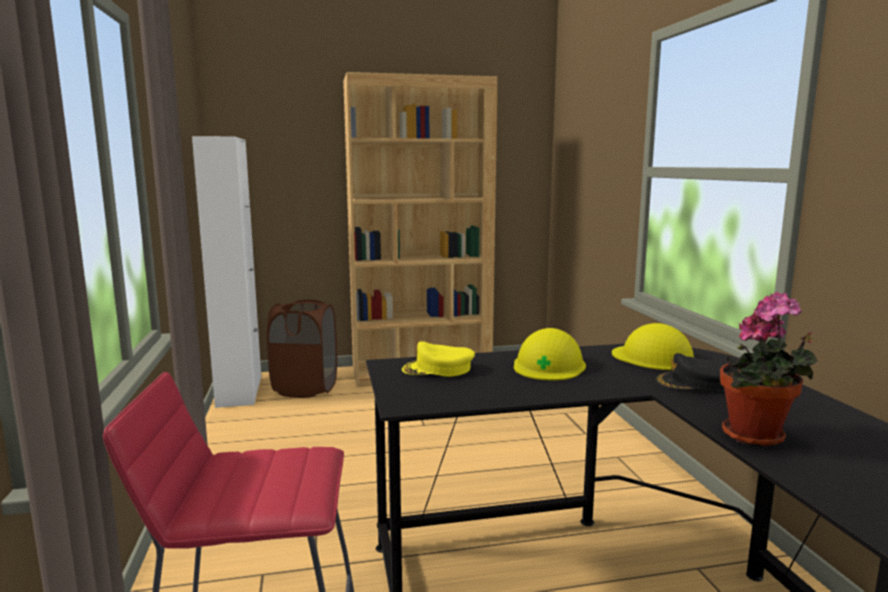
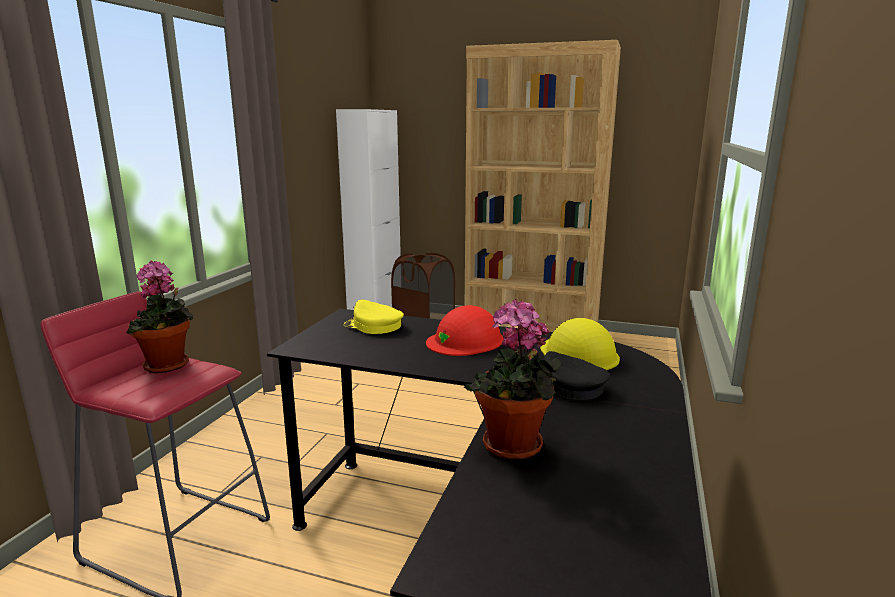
camera: 30 degrees right, 5 degrees up
yellow hard hat [514,328,586,381] -> red hard hat [426,305,504,356]
none -> potted plant [126,261,193,373]

